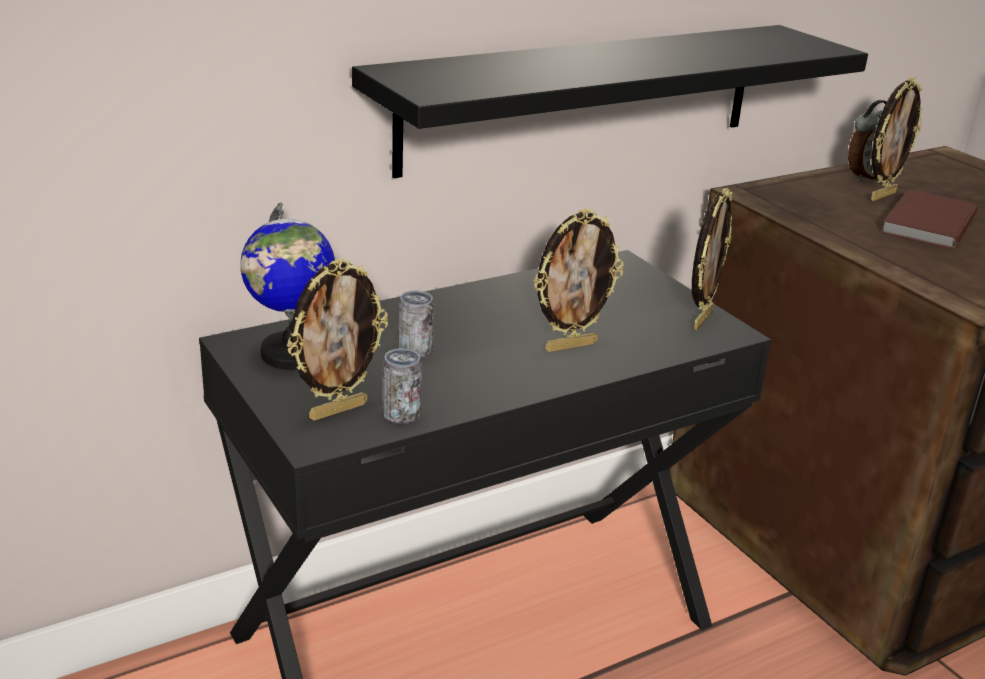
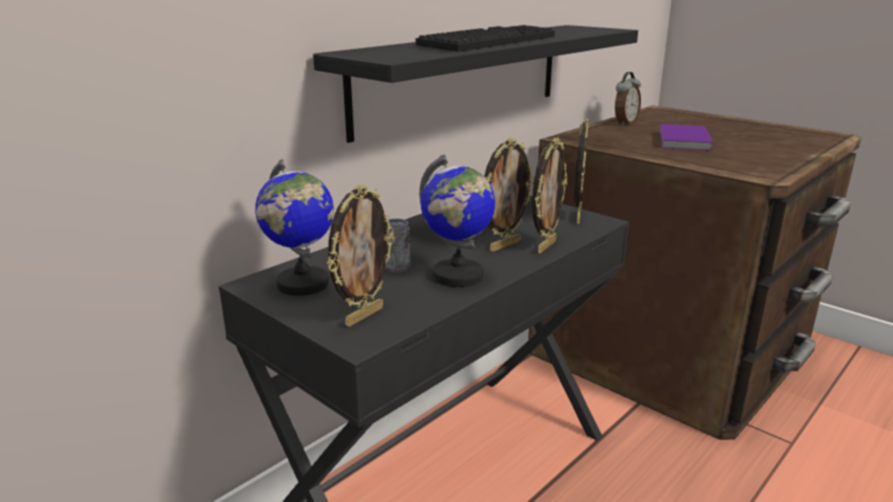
camera: 15 degrees left, 5 degrees down
can [382,348,422,424] -> none
picture frame [871,77,922,201] -> picture frame moved to [532,137,567,254]
brown book [881,189,978,249] -> purple book [659,124,714,151]
none -> keyboard [416,25,555,52]
none -> globe [419,154,495,287]

